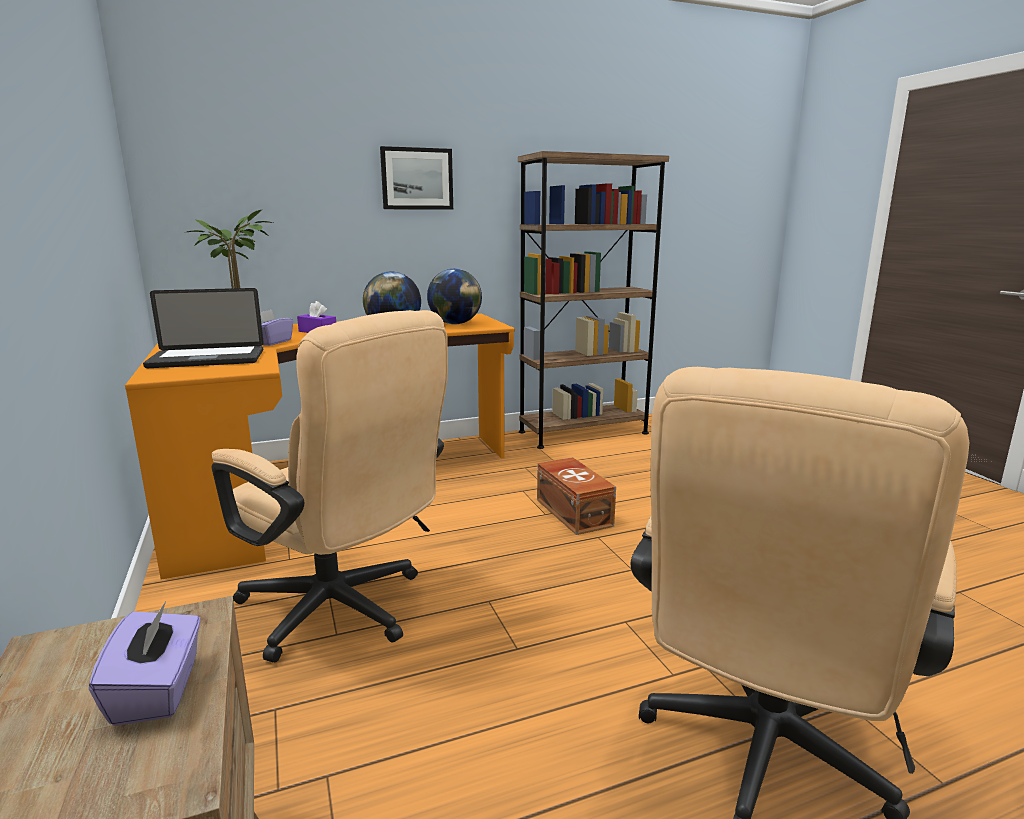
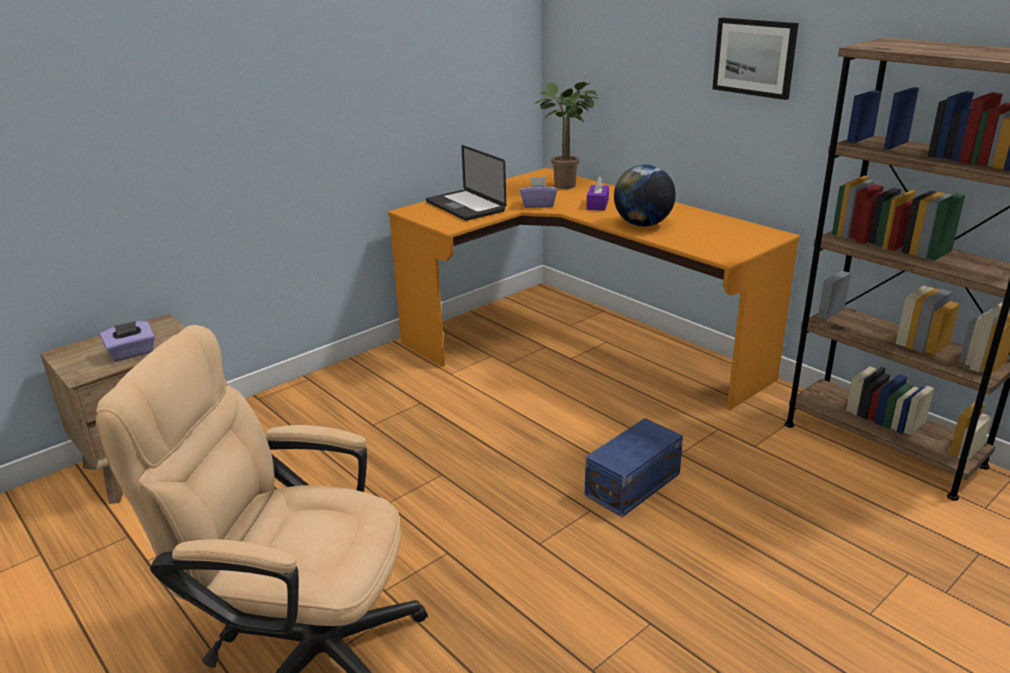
camera: 70 degrees right, 10 degrees up
beige office chair [212,310,448,663] -> none
globe [427,269,482,324] -> none
brown storage box [537,457,616,535] -> blue storage box [585,418,683,517]

